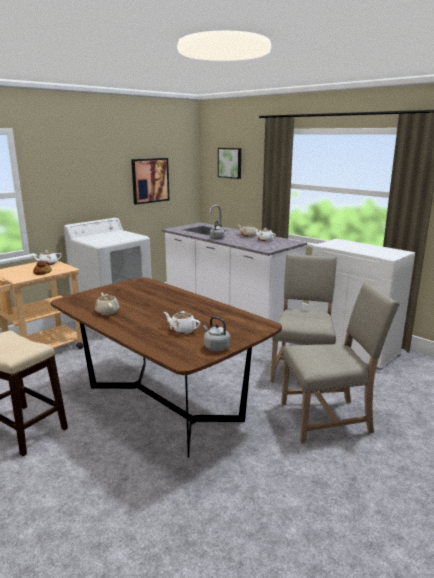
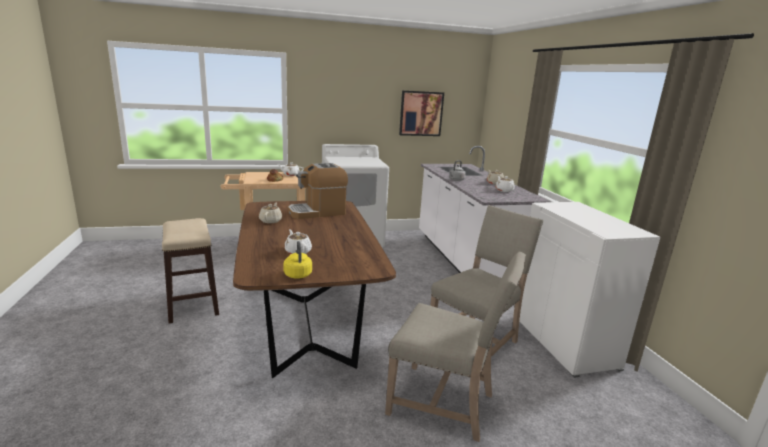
camera: 30 degrees right, 0 degrees up
grey kettle [203,316,230,351] -> yellow kettle [283,241,312,279]
picture [218,148,241,179] -> none
none -> coffee machine [288,163,348,219]

